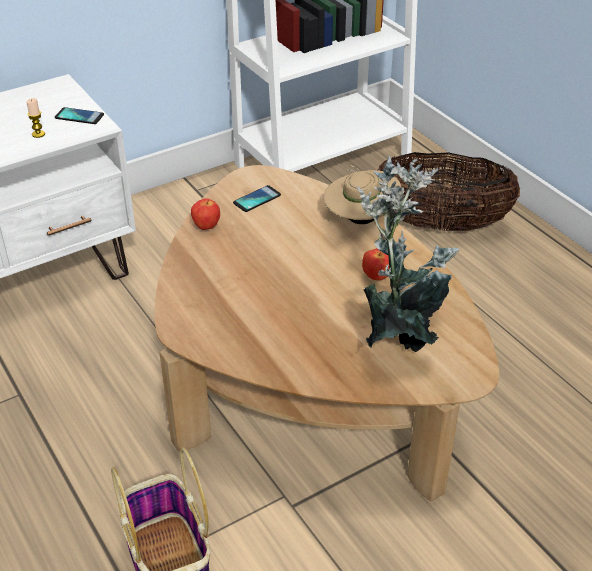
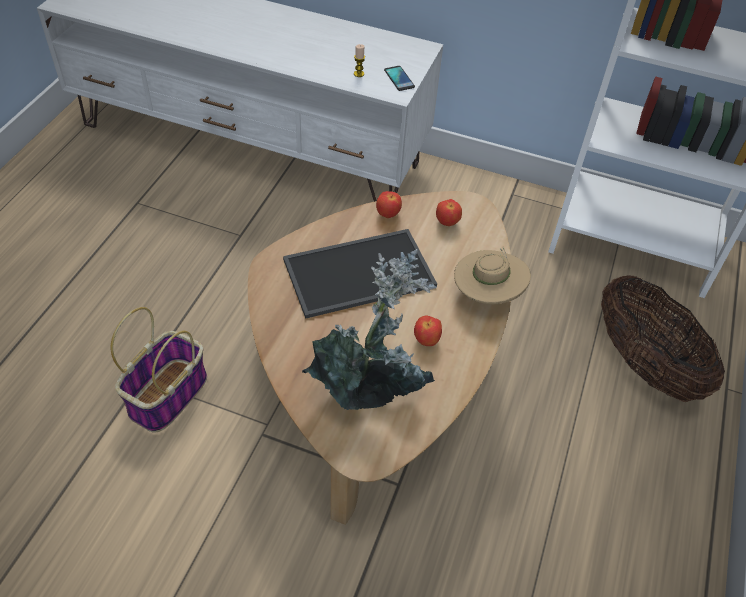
camera: 50 degrees right, 10 degrees up
phone [233,185,281,212] -> apple [436,199,462,226]
none -> tray [283,229,437,319]

